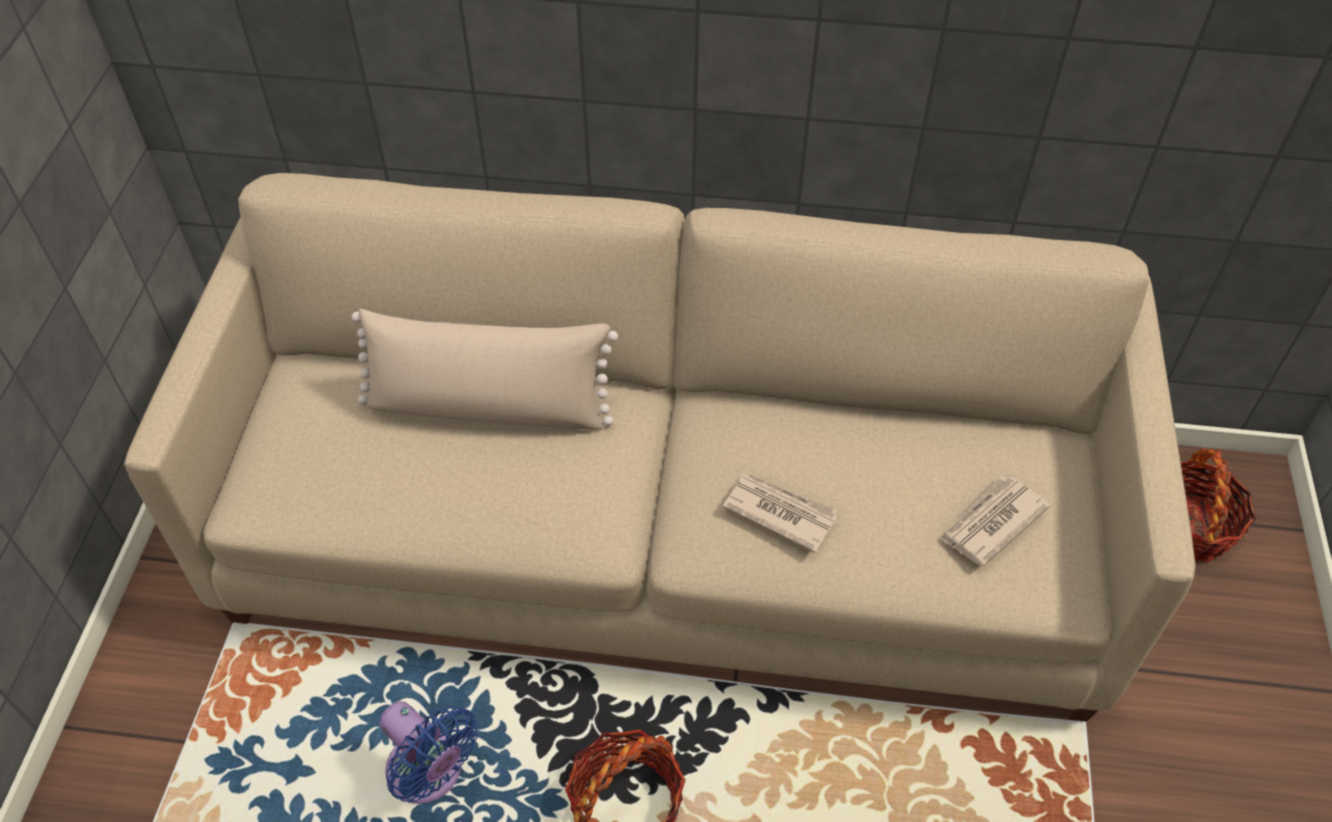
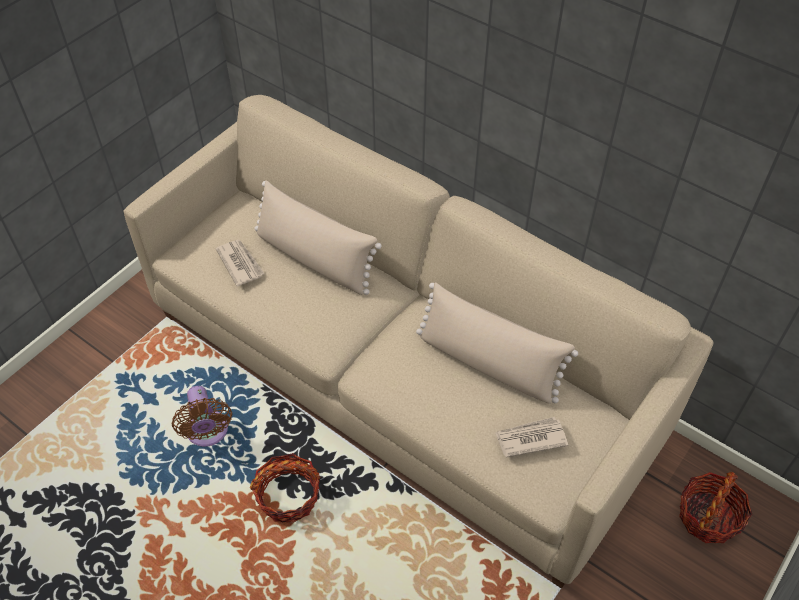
camera: 30 degrees right, 0 degrees up
blue fan [379,701,478,804] -> brown fan [172,386,232,447]
newspaper [723,473,838,553] -> newspaper moved to [216,240,265,286]
none -> beige pillow [416,282,578,404]

